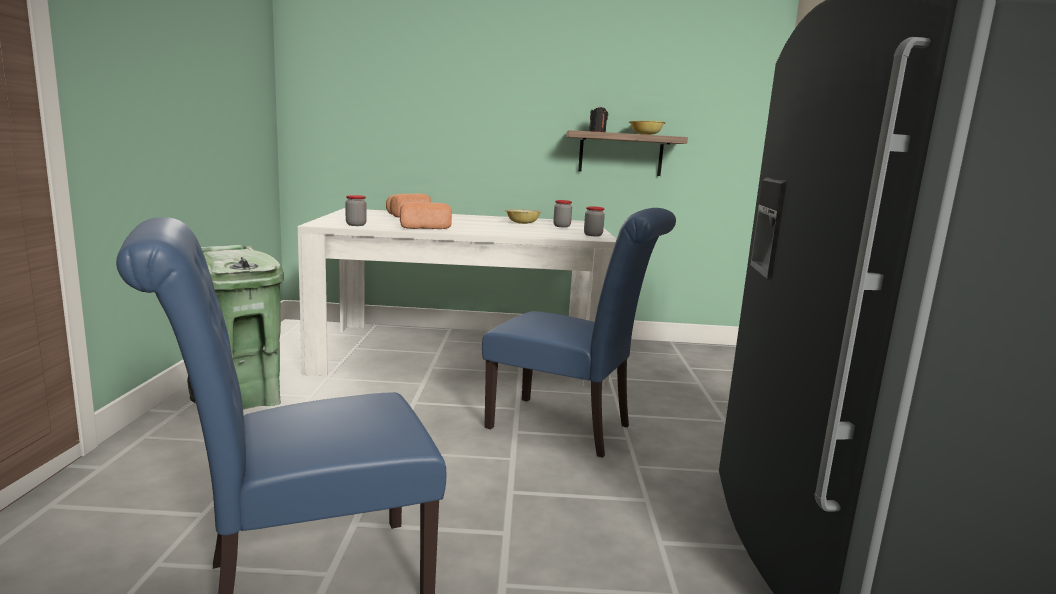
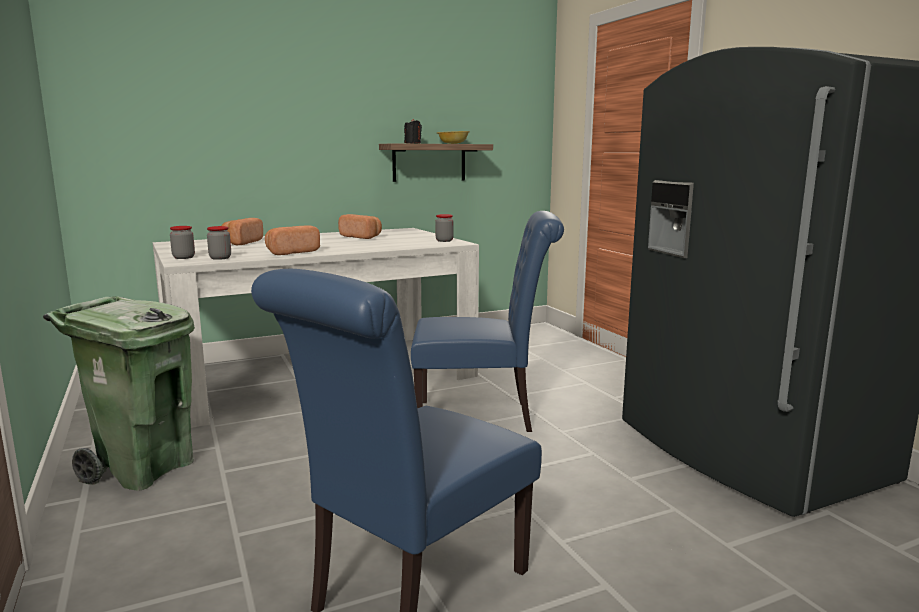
camera: 25 degrees left, 0 degrees up
bowl [505,209,542,224] -> bread [338,214,382,239]
jar [553,200,572,228] -> jar moved to [170,226,195,259]

